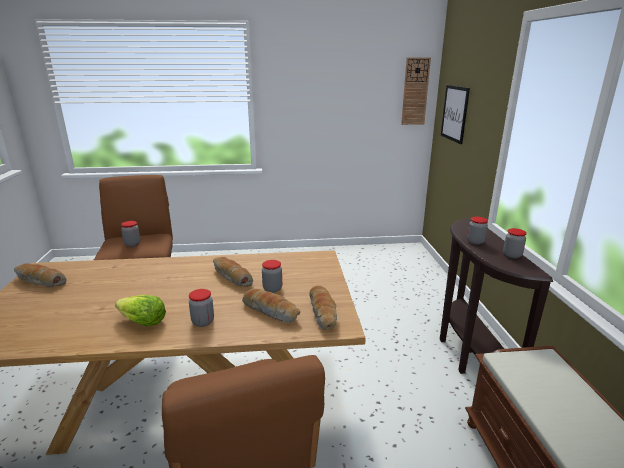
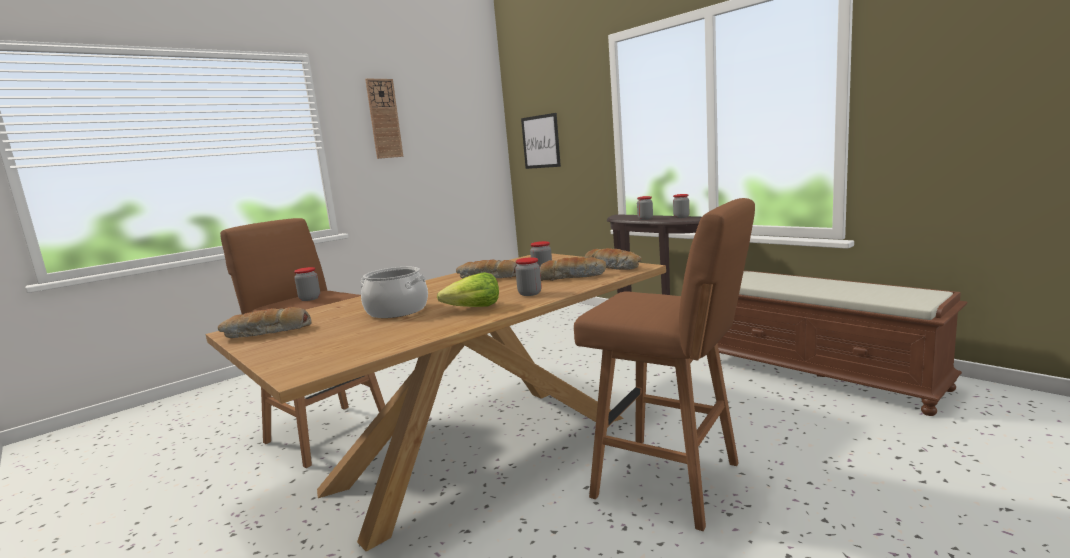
camera: 35 degrees left, 10 degrees down
wall clock [401,58,431,125] -> wall clock moved to [365,79,404,159]
none -> cooking pot [361,267,428,318]

